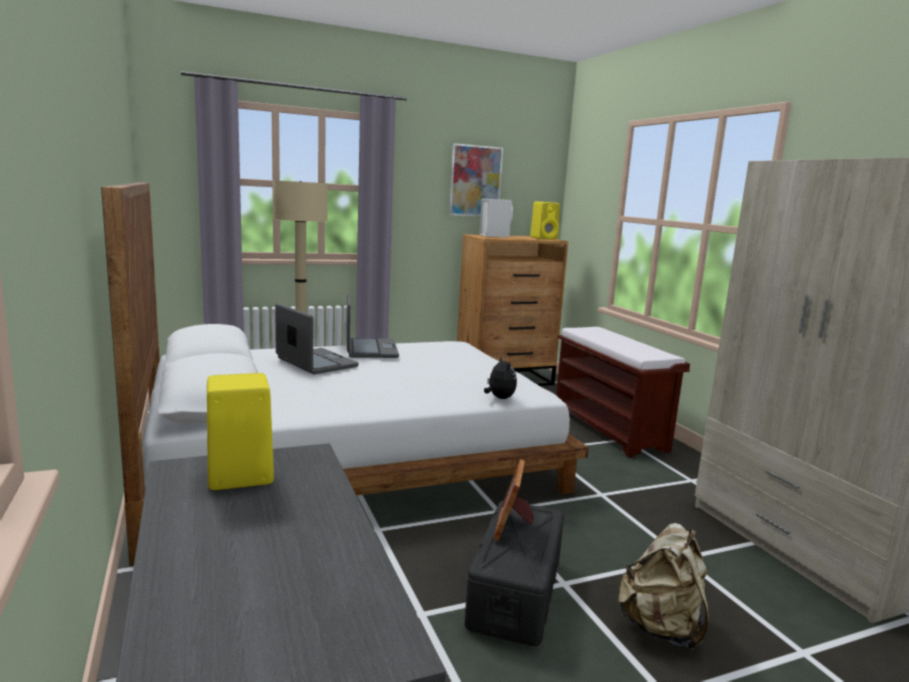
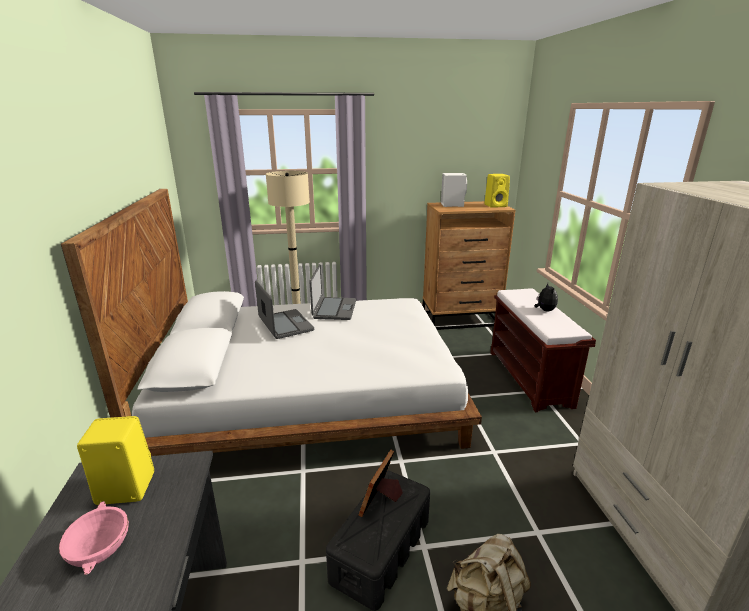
camera: 15 degrees right, 10 degrees up
picture [449,143,503,216] -> none
plush toy [484,355,517,399] -> plush toy moved to [535,283,558,312]
none -> pink bowl [59,501,129,575]

